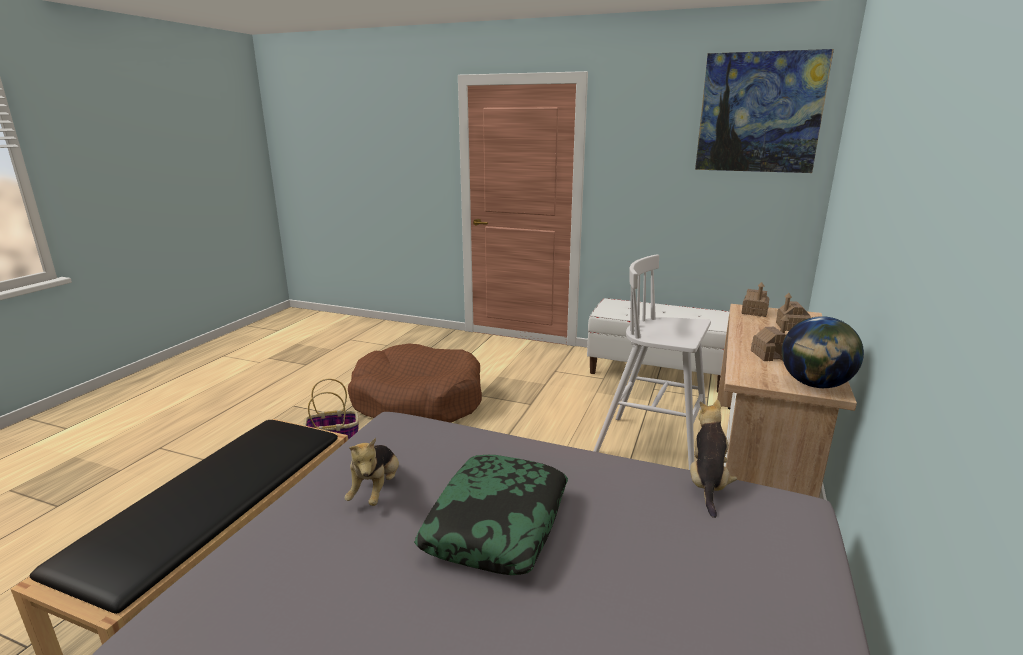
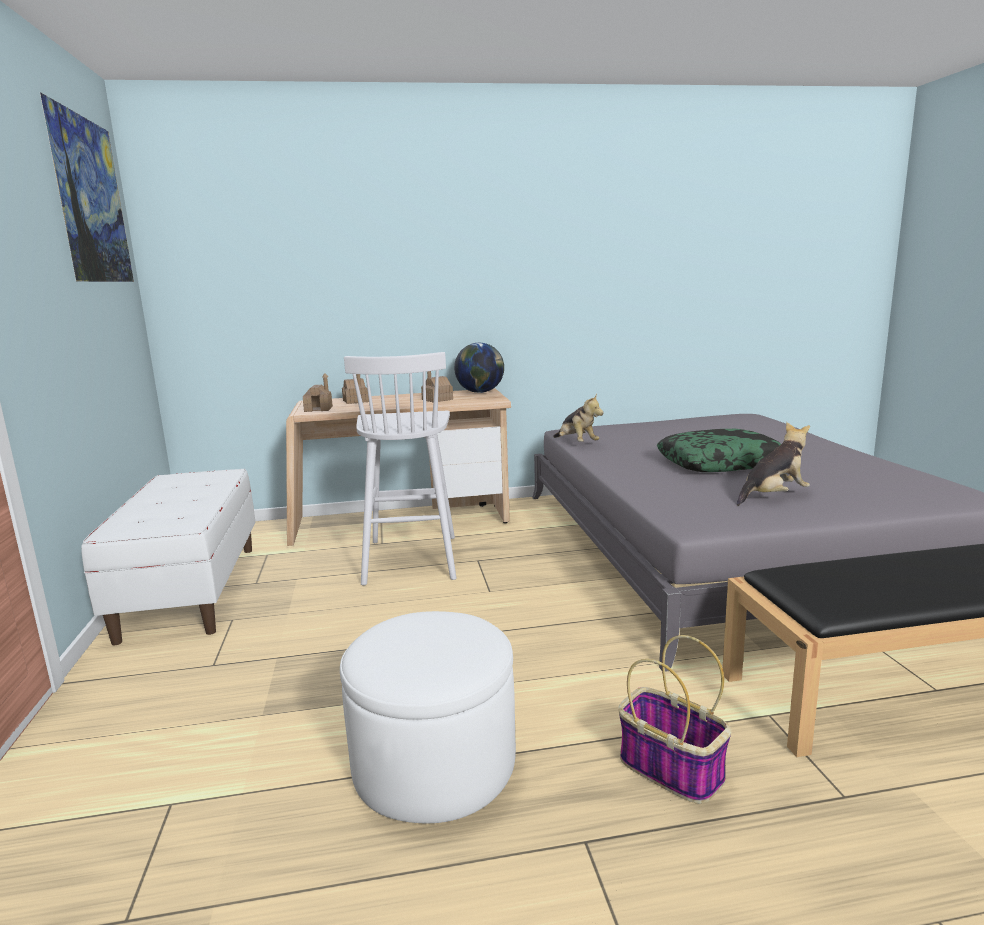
camera: 120 degrees left, 5 degrees down
brown dog bed [348,344,482,423] -> white ottoman [340,611,516,823]
plush toy [690,399,737,518] -> plush toy turned 105 degrees counterclockwise [553,393,604,442]

